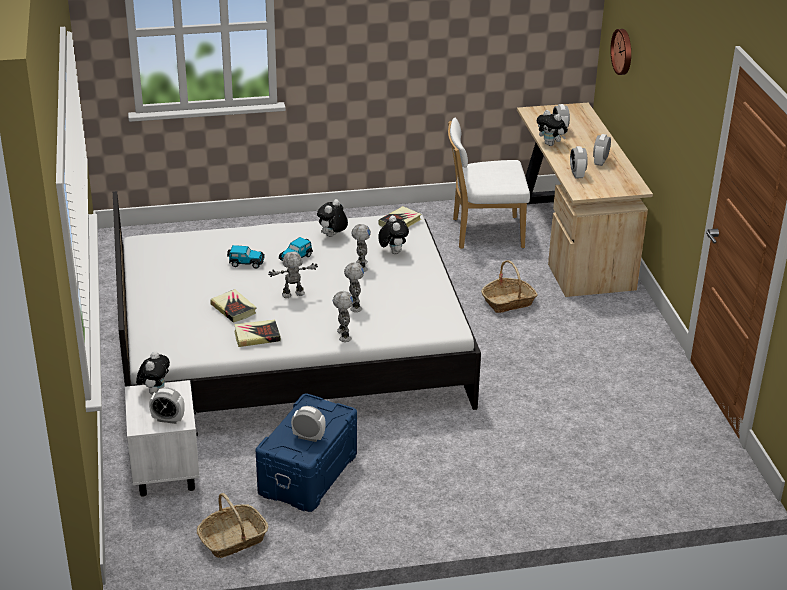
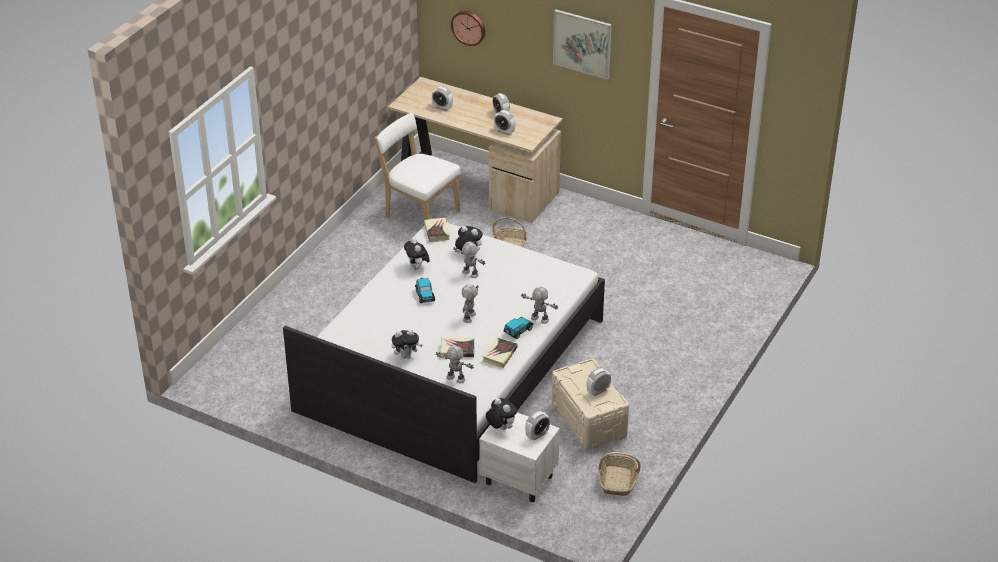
camera: 50 degrees left, 5 degrees up
toy car [227,245,265,269] -> toy car moved to [504,317,533,339]
blue storage box [255,393,357,512] -> beige storage box [552,359,629,450]
toy robot [344,262,364,312] -> toy robot moved to [436,345,474,384]
white chair [448,118,530,249] -> white chair turned 90 degrees clockwise [375,113,461,226]
plush toy [537,110,568,146] -> plush toy moved to [392,329,423,359]
none -> picture [553,9,612,80]

